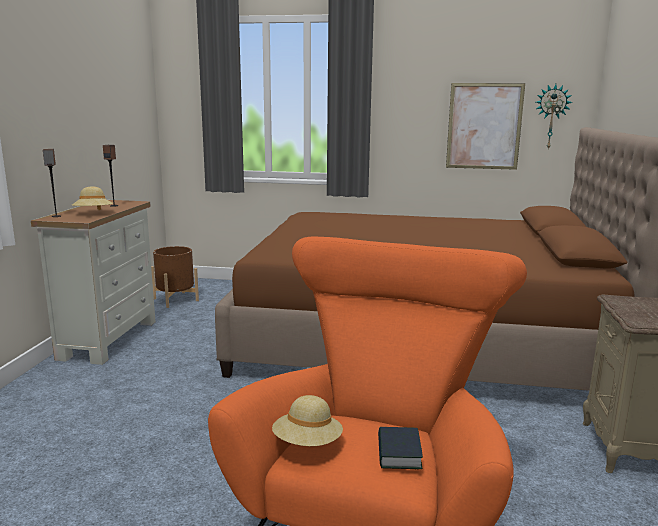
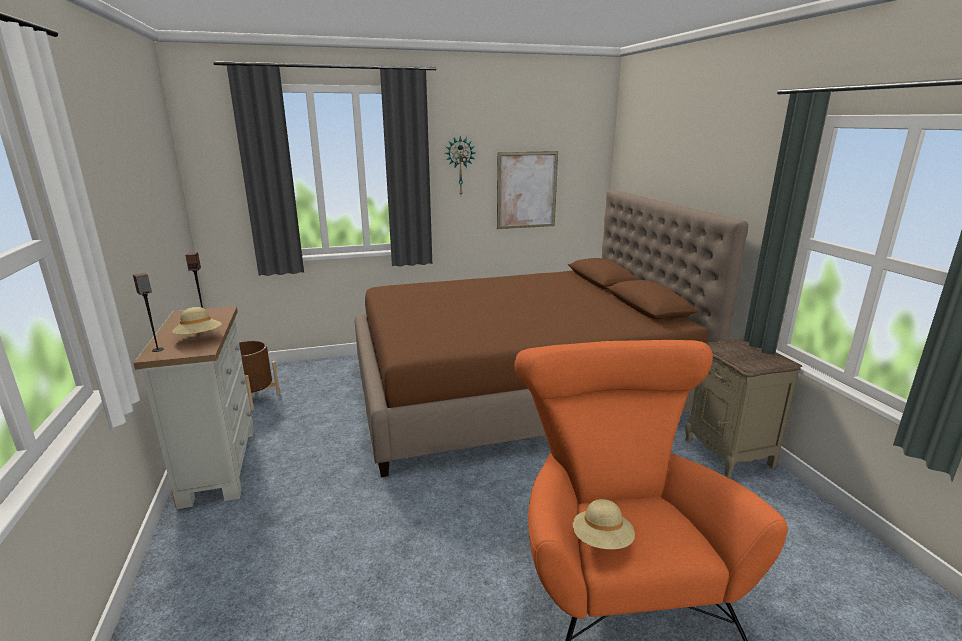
camera: 25 degrees left, 5 degrees up
book [378,427,423,469] -> none
wall clock [536,84,573,149] -> wall clock moved to [445,136,476,195]

